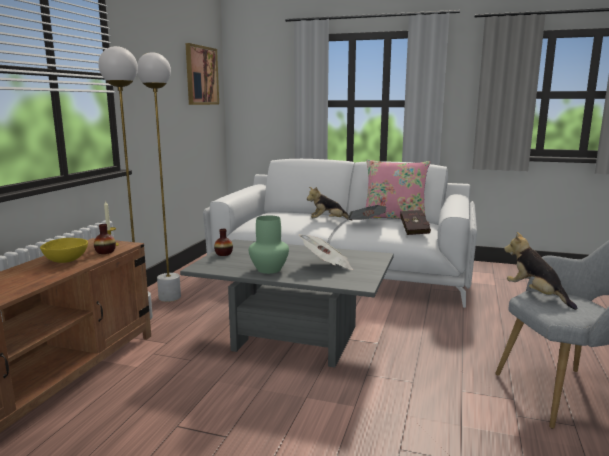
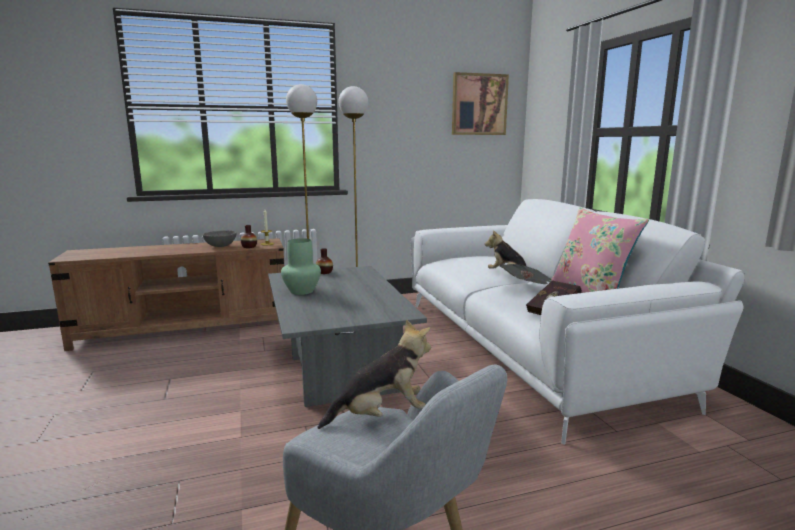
camera: 55 degrees right, 0 degrees up
yellow bowl [40,238,88,263] -> grey bowl [203,230,236,247]
newspaper [299,234,353,270] -> none
plush toy [504,232,577,310] -> plush toy turned 45 degrees clockwise [318,319,431,429]

